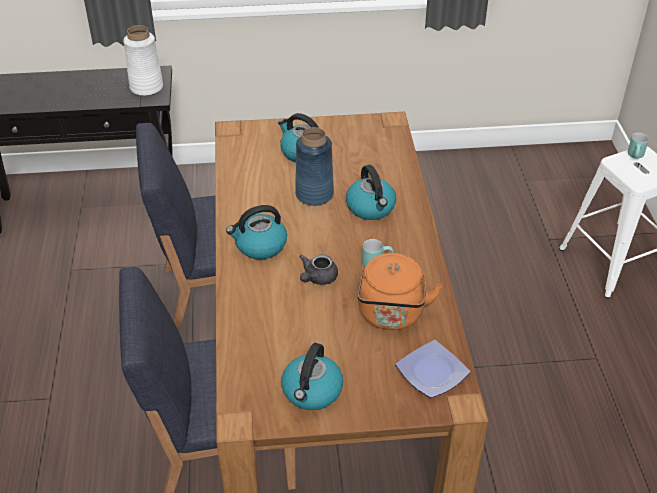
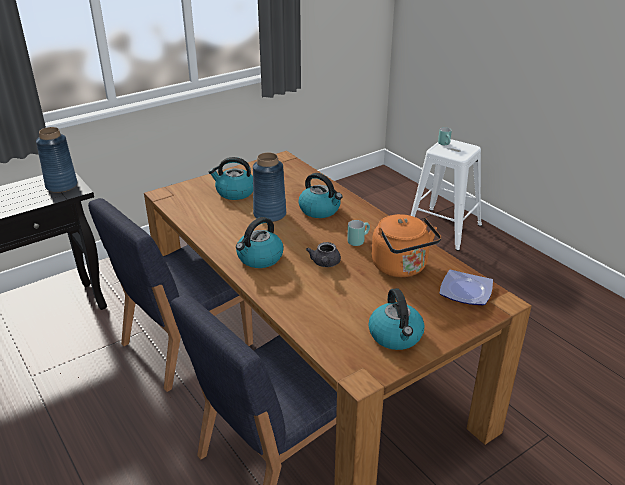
camera: 30 degrees left, 10 degrees down
white vase [123,25,163,96] -> blue vase [36,127,77,193]

